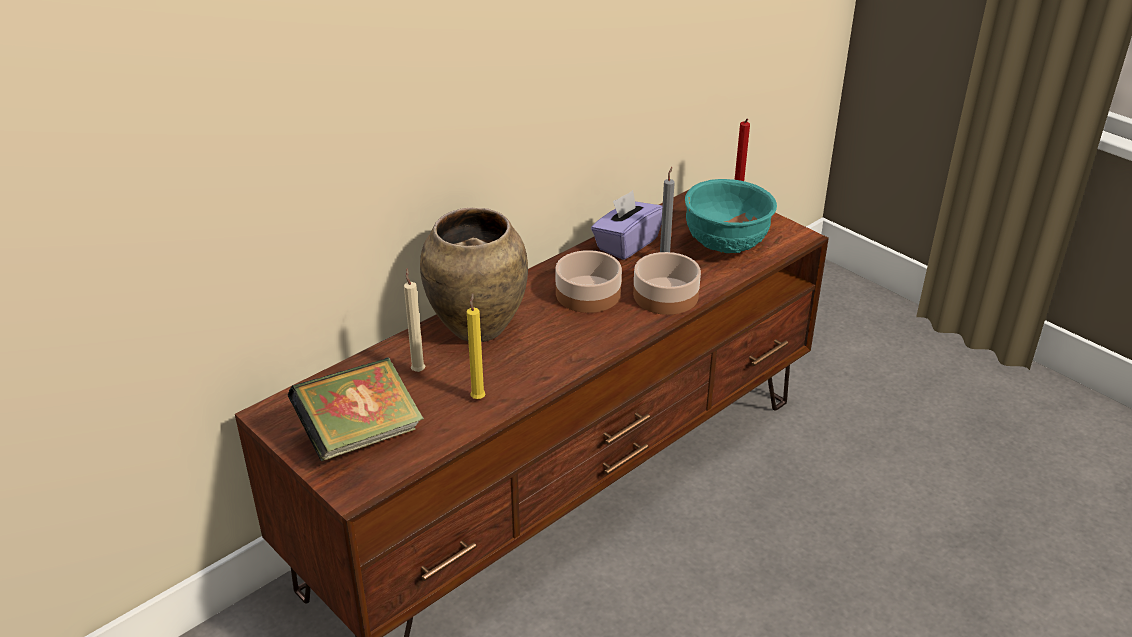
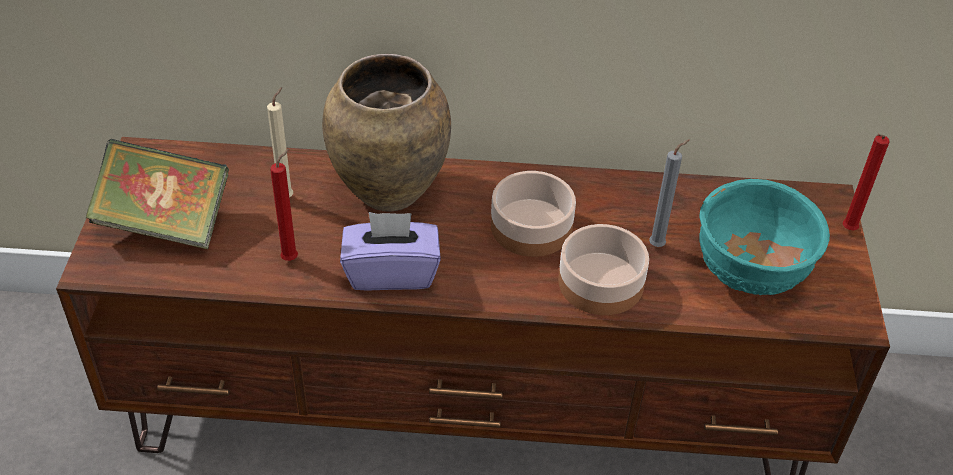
camera: 45 degrees right, 10 degrees up
yellow candle [467,293,485,399] -> red candle [270,149,298,261]
purple tissue box [591,190,663,260] -> purple tissue box moved to [340,212,441,291]

